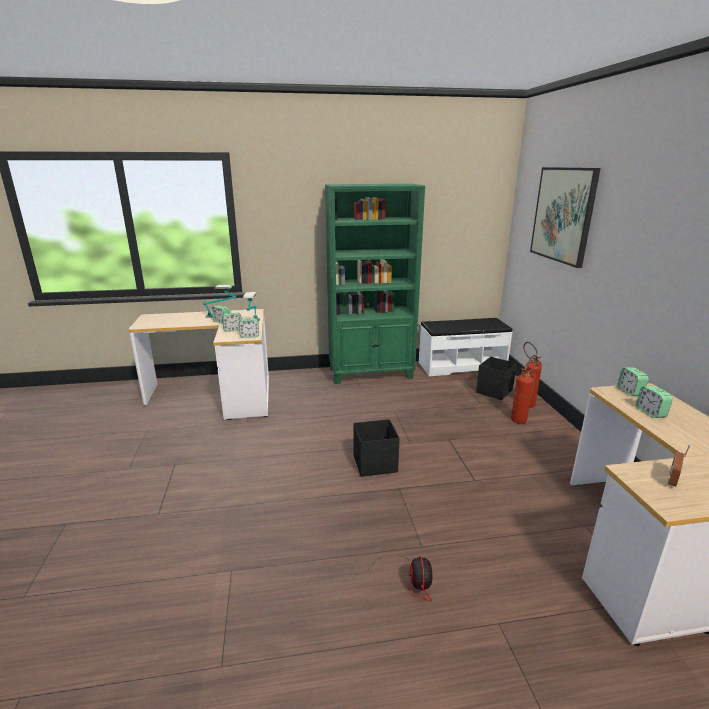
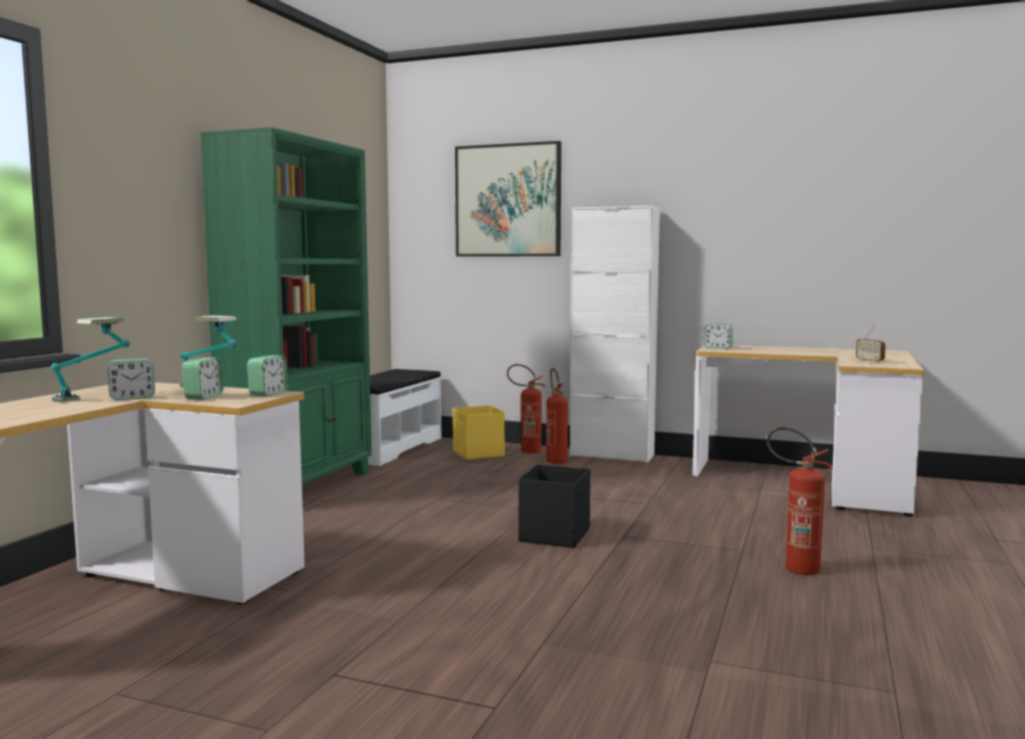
camera: 60 degrees left, 15 degrees down
fan [351,556,432,601] -> fire extinguisher [767,427,833,575]
black storage box [476,357,517,400] -> yellow storage box [453,405,505,460]
alarm clock [636,386,673,418] -> none
none -> white cabinet [570,205,660,463]

